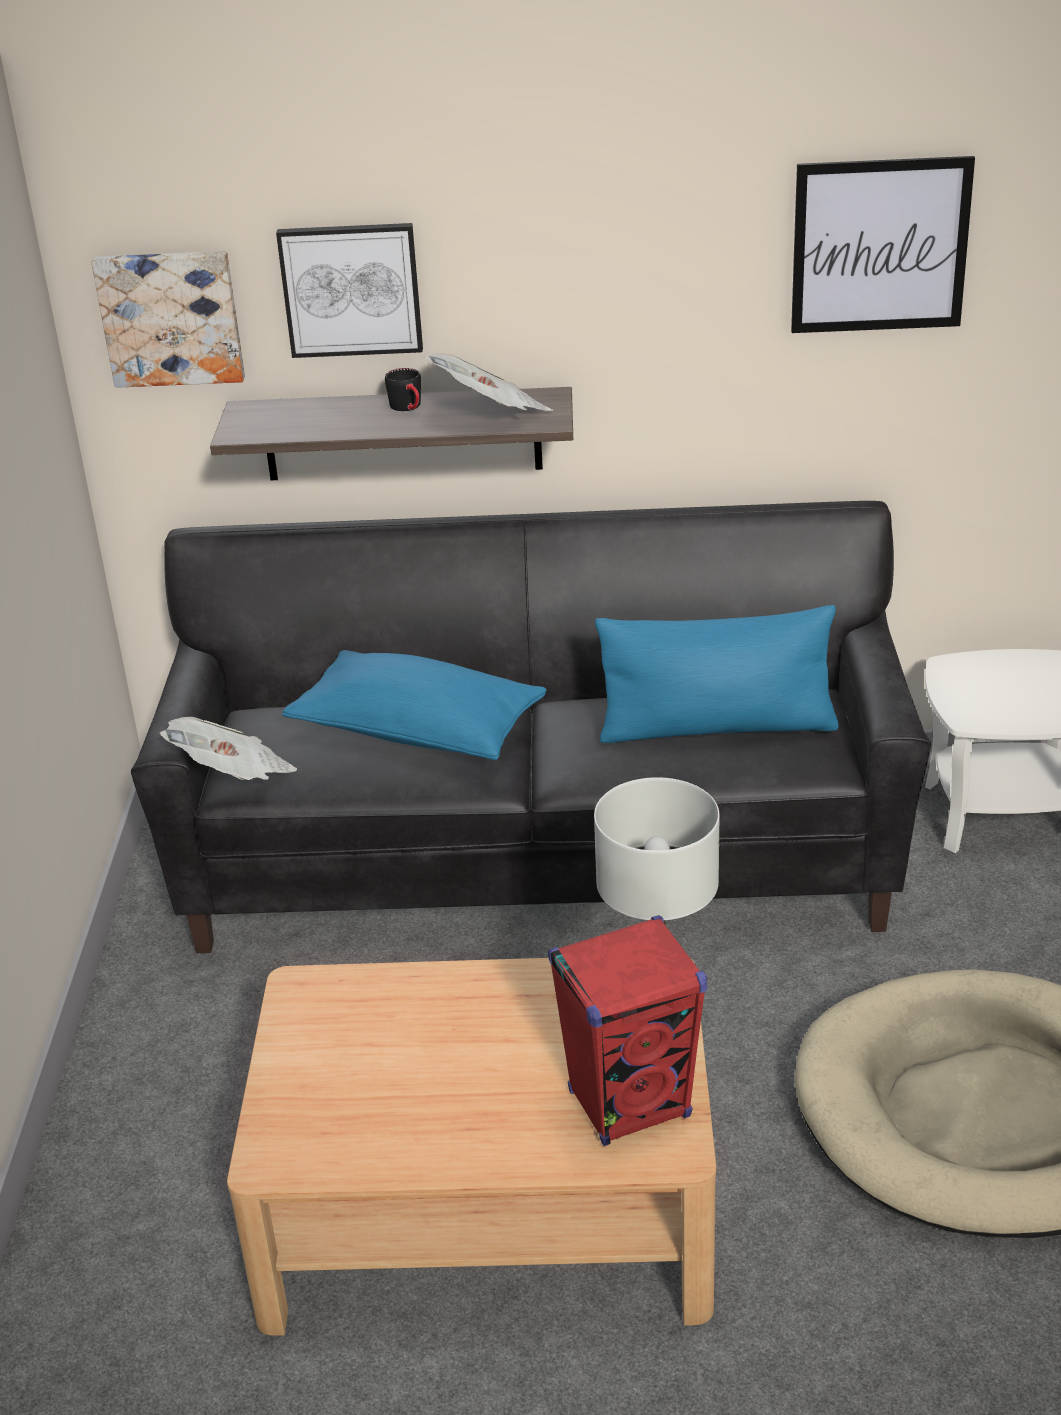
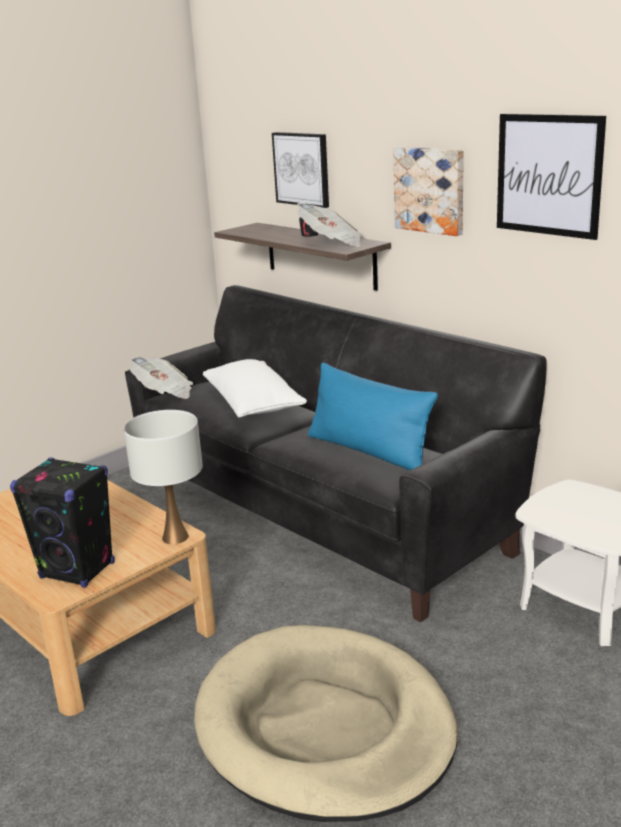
camera: 45 degrees right, 10 degrees down
picture [92,251,245,388] -> picture moved to [394,147,464,236]
blue pillow [282,650,547,761] -> white pillow [203,359,307,418]
red speaker [548,915,707,1146] -> black speaker [10,458,115,588]

